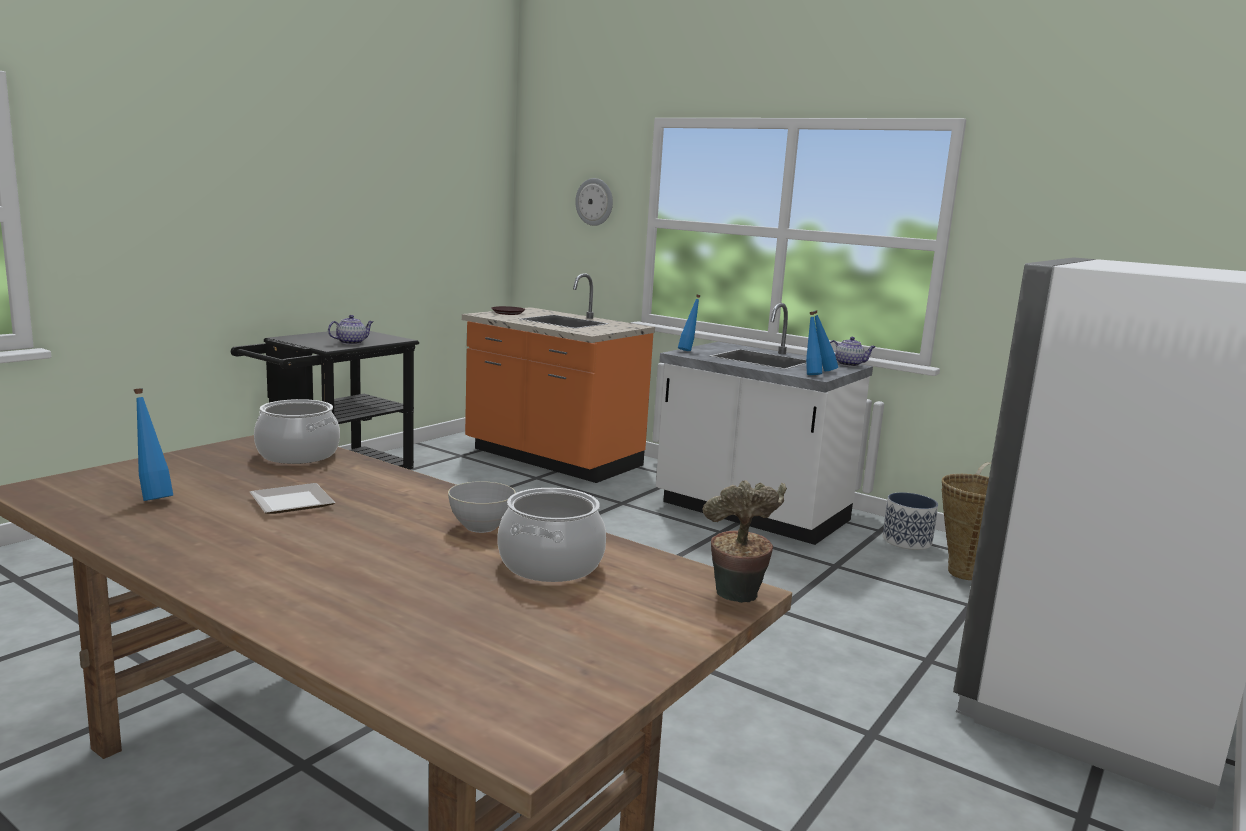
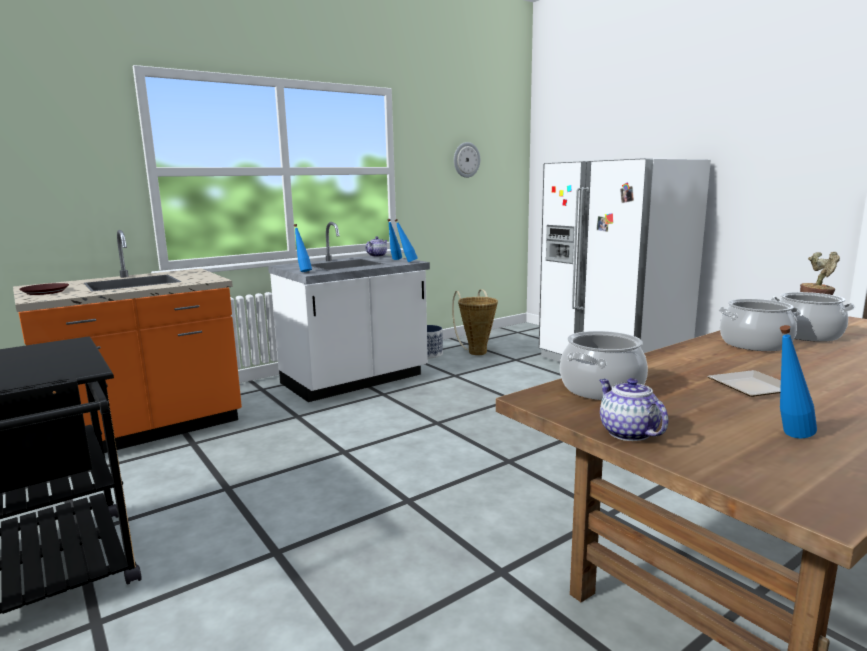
camera: 70 degrees left, 0 degrees up
teapot [328,315,373,345] -> teapot moved to [599,378,668,441]
grey bowl [448,481,516,533] -> cooking pot [719,299,801,351]
wall clock [575,178,613,226] -> wall clock moved to [454,142,480,178]

